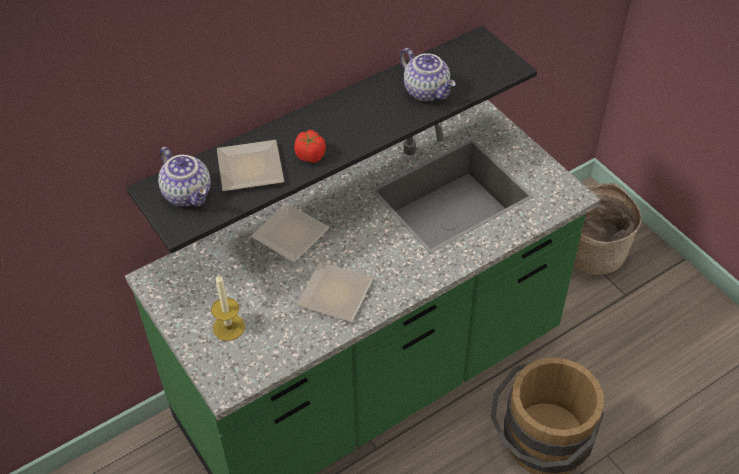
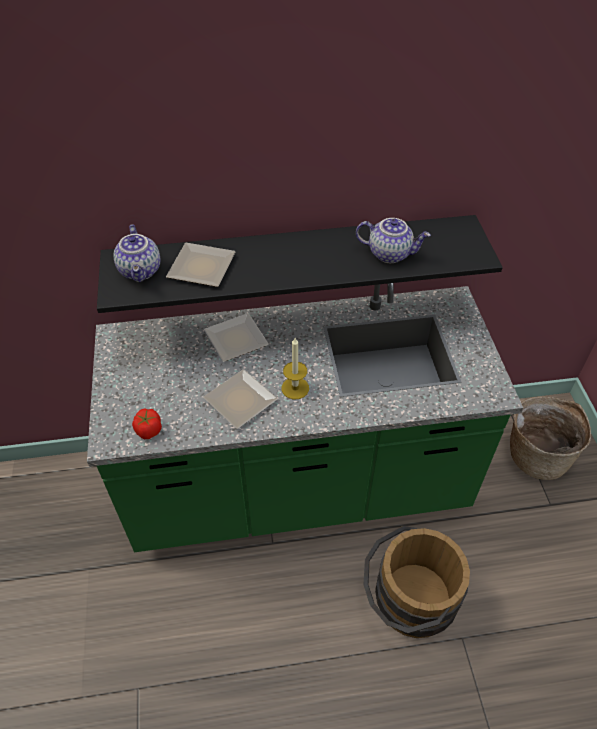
camera: 25 degrees right, 0 degrees up
candle [211,274,245,341] -> candle moved to [282,338,309,399]
tomato [294,130,326,163] -> tomato moved to [132,408,162,439]
teapot [400,48,456,101] -> teapot turned 60 degrees counterclockwise [356,218,431,263]

